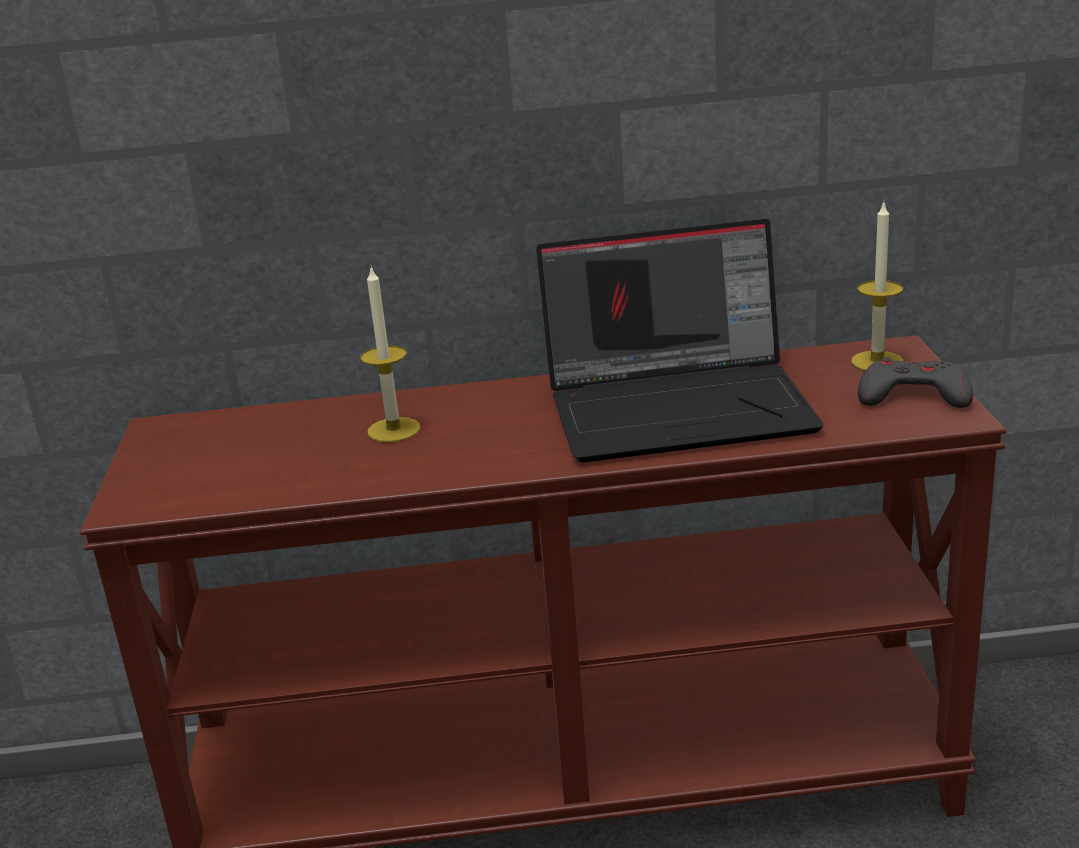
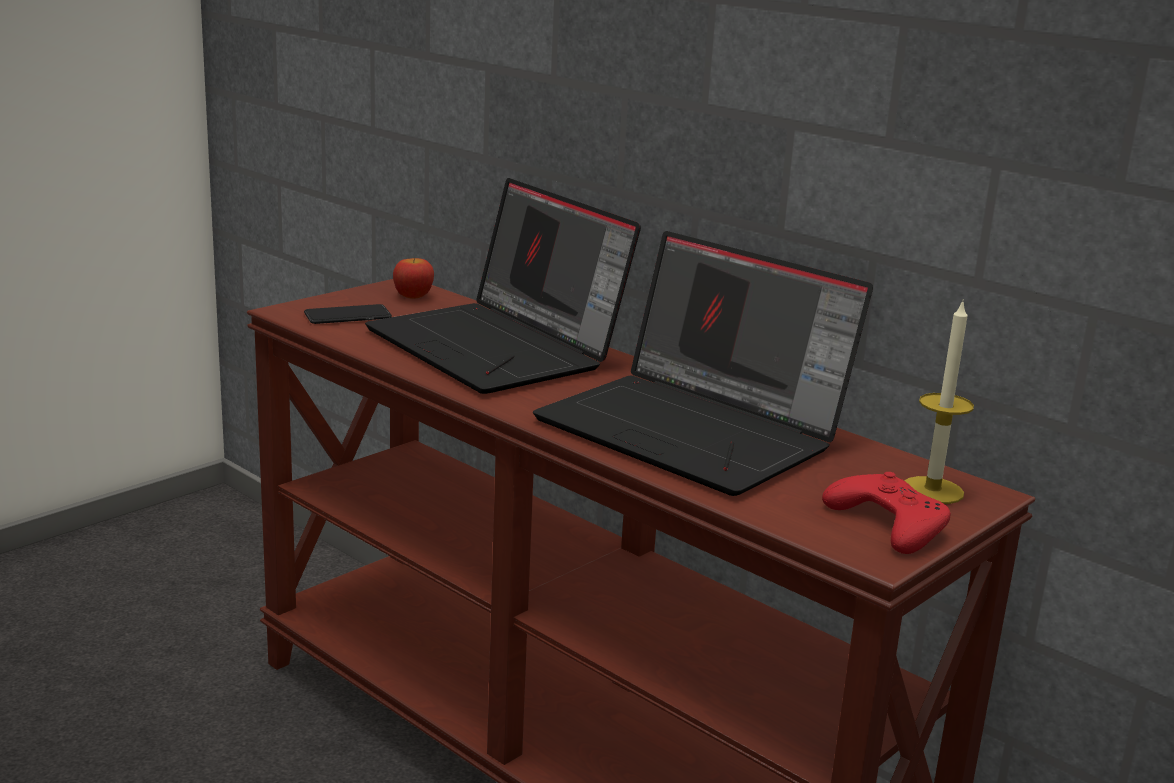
camera: 45 degrees right, 5 degrees down
candle [360,267,420,442] -> laptop [365,178,641,394]
grey game controller [858,357,973,408] -> red game controller [822,472,951,554]
none -> phone [304,304,392,324]
none -> apple [393,258,434,299]

